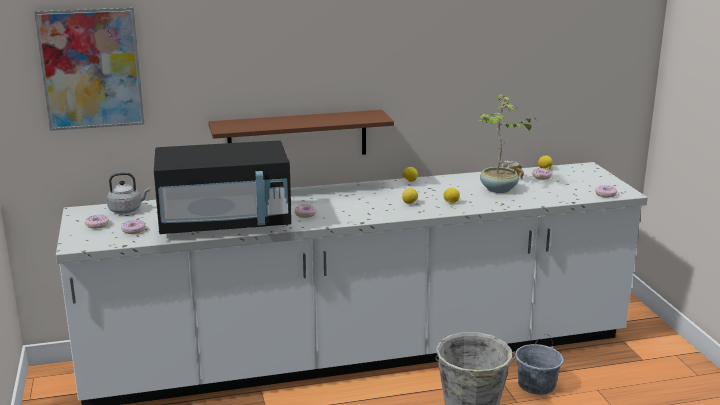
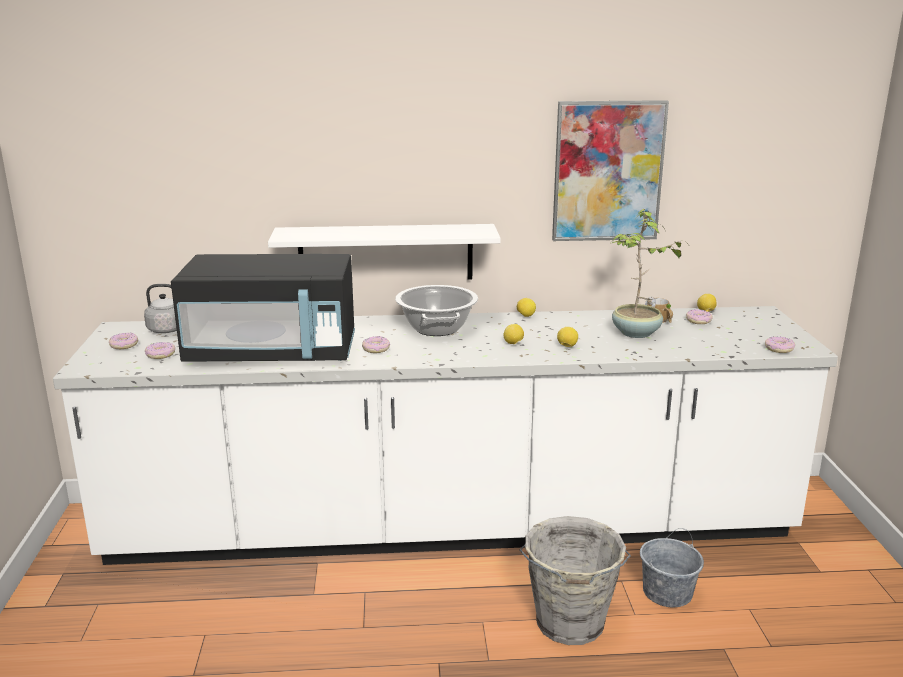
camera: 10 degrees right, 0 degrees up
picture [34,7,144,131] -> picture moved to [552,100,669,241]
brown shelf [208,110,394,155] -> white shelf [268,224,501,279]
none -> cooking pot [395,285,478,336]

